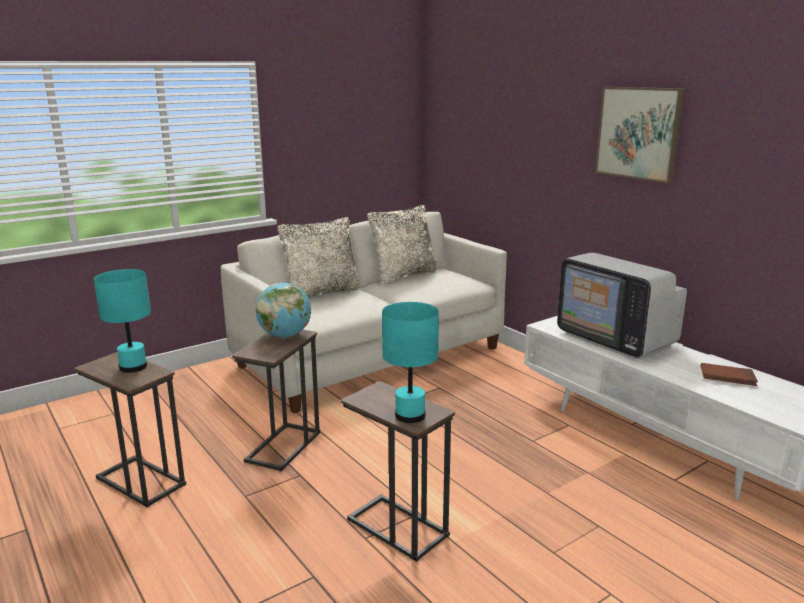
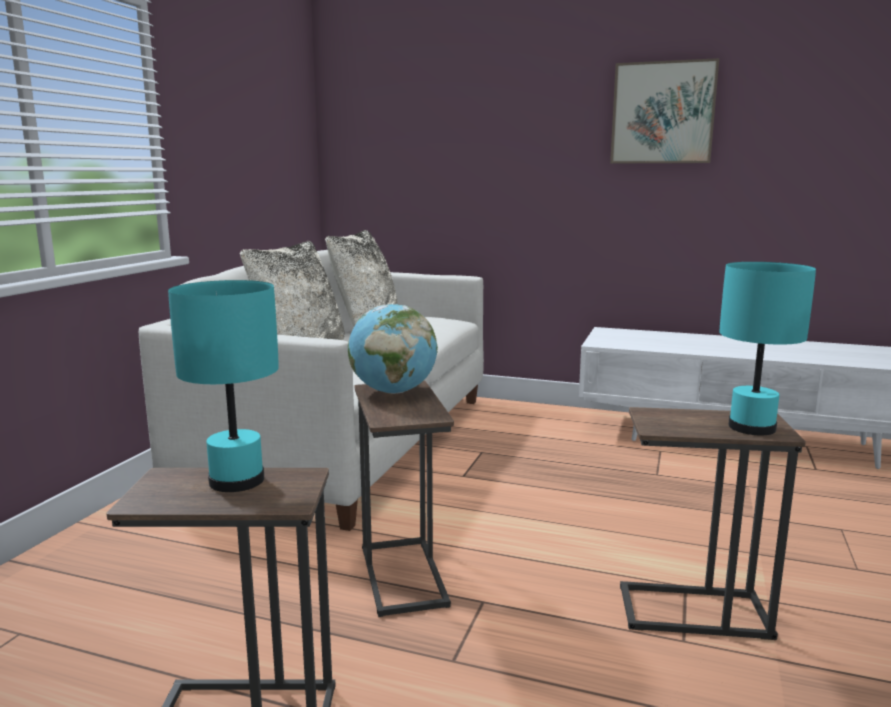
camera: 35 degrees left, 5 degrees down
television [557,253,687,359] -> none
brown book [700,363,758,386] -> none

